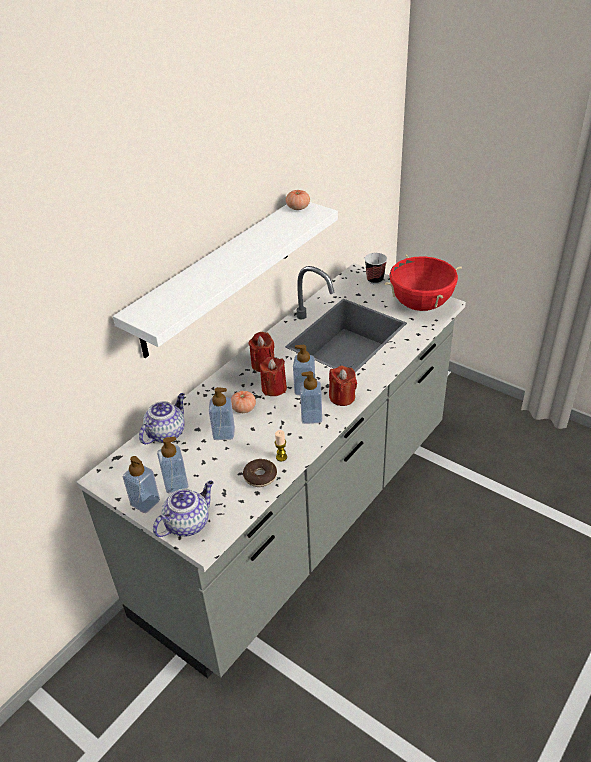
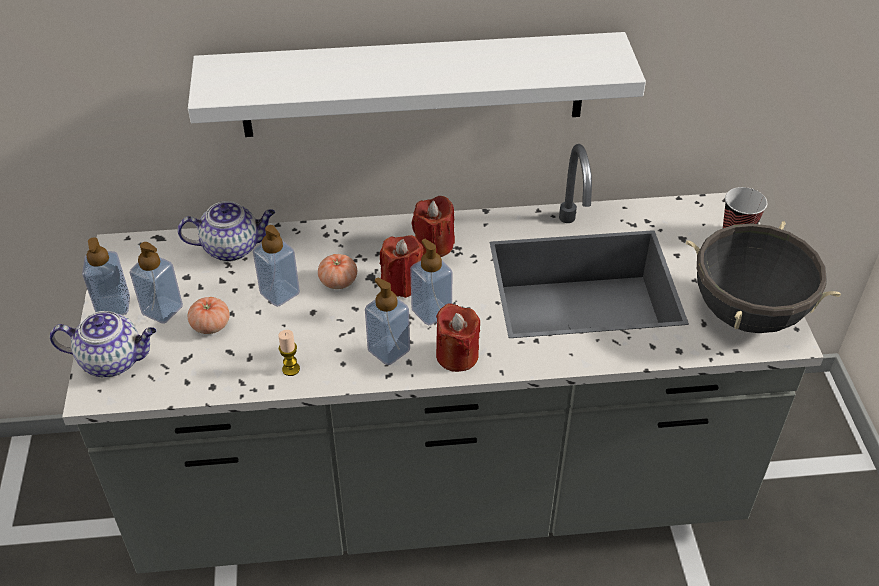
camera: 45 degrees right, 5 degrees up
donut [243,459,277,487] -> none
tomato [286,190,310,210] -> tomato moved to [188,297,230,334]
red cooking pot [384,255,462,311] -> black cooking pot [686,221,841,333]

